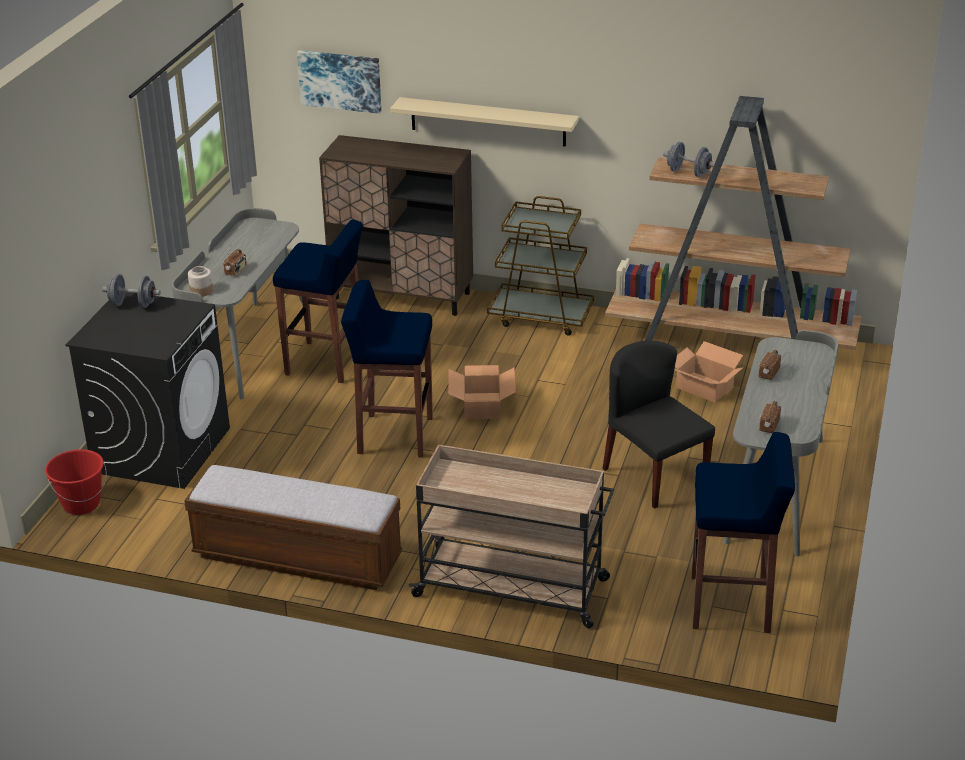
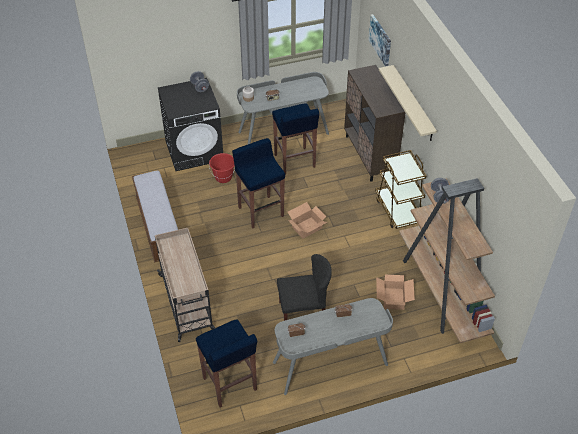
camera: 55 degrees right, 15 degrees up
red bucket [45,449,107,515] -> red bucket moved to [209,153,235,183]
black chair [603,341,715,509] -> black chair turned 60 degrees clockwise [277,254,332,321]

